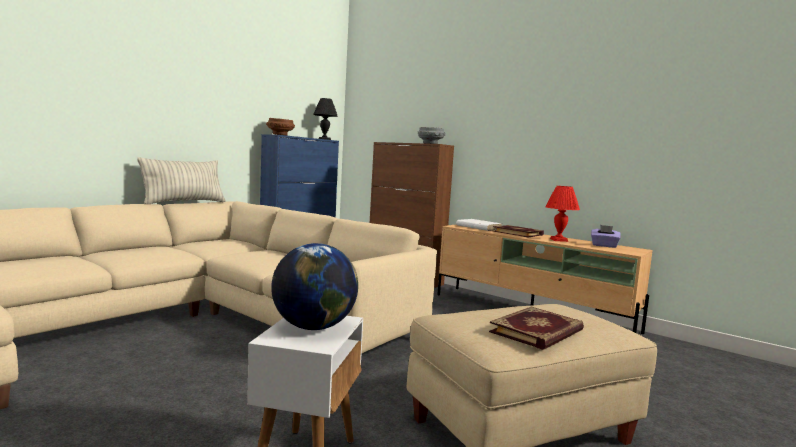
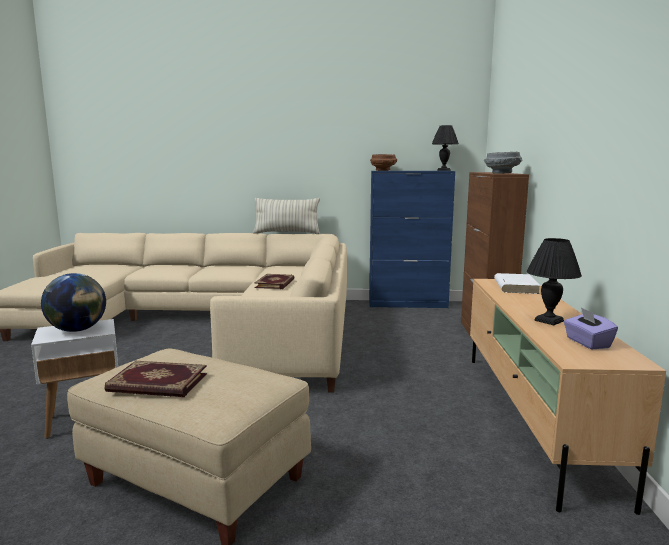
camera: 55 degrees right, 5 degrees up
book [493,225,544,238] -> book moved to [255,274,295,289]
red table lamp [545,186,580,242] -> black table lamp [527,238,582,325]

